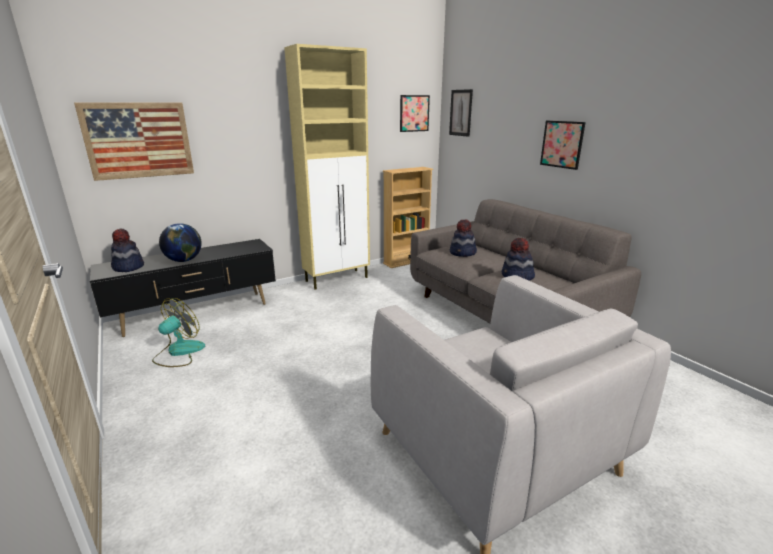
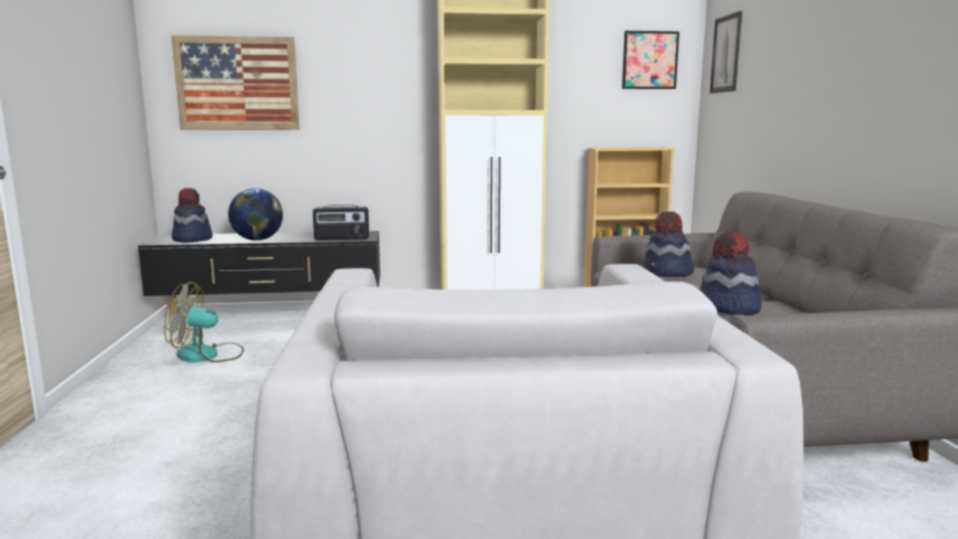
camera: 25 degrees right, 10 degrees down
fan [152,298,205,367] -> fan turned 150 degrees counterclockwise [164,282,244,363]
picture [540,121,586,170] -> none
none -> radio [313,205,369,241]

